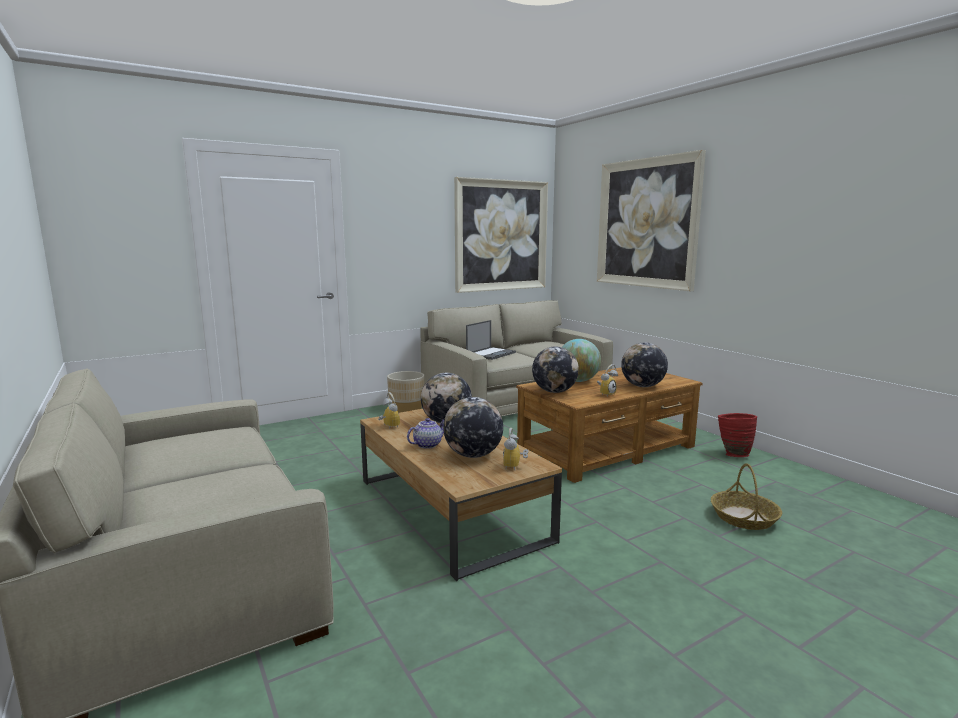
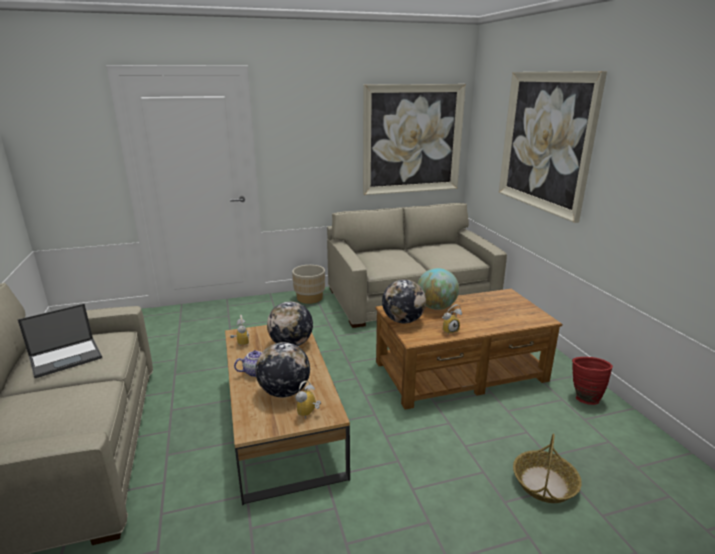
camera: 15 degrees right, 10 degrees up
laptop [466,320,516,360] -> laptop moved to [18,304,102,378]
globe [621,343,668,387] -> none

